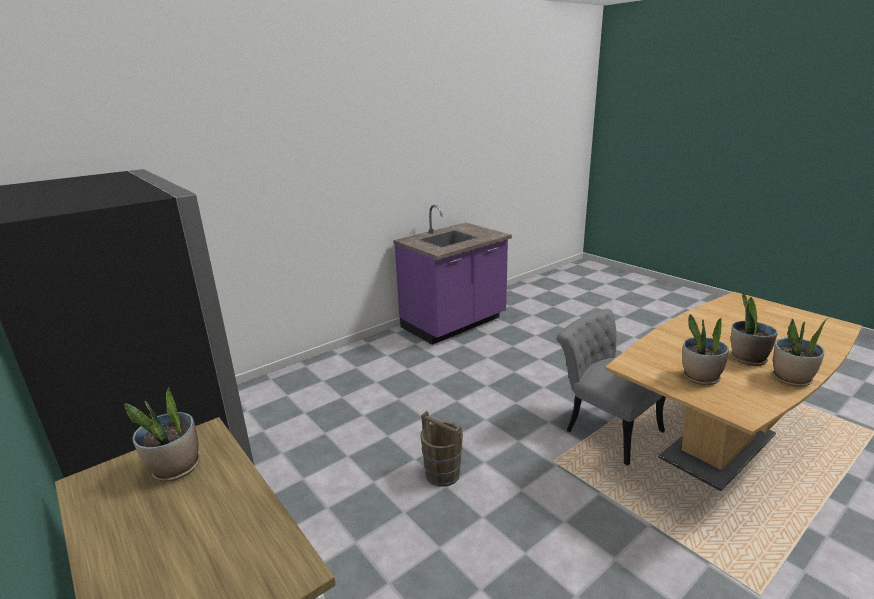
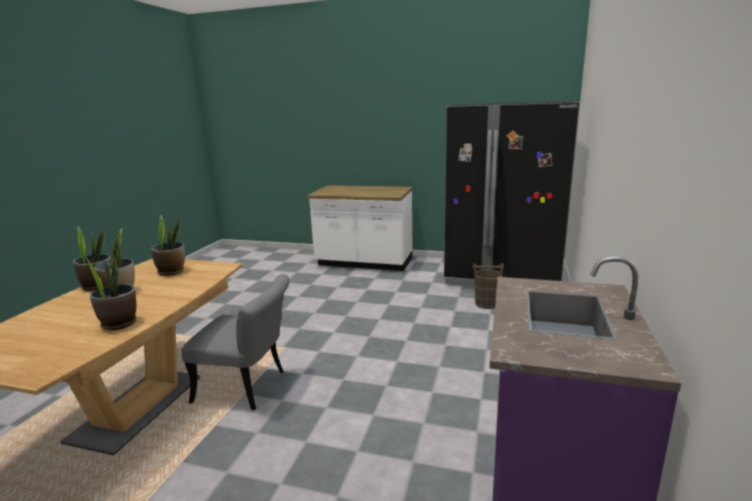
camera: 145 degrees right, 5 degrees down
potted plant [124,387,200,481] -> potted plant moved to [83,252,137,330]
brown bucket [420,411,463,487] -> brown bucket moved to [473,263,504,309]

